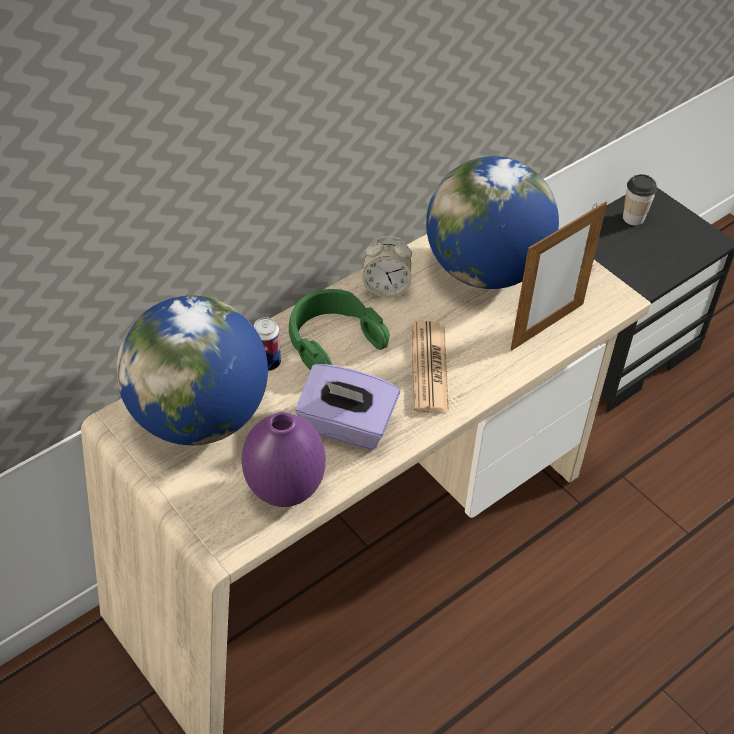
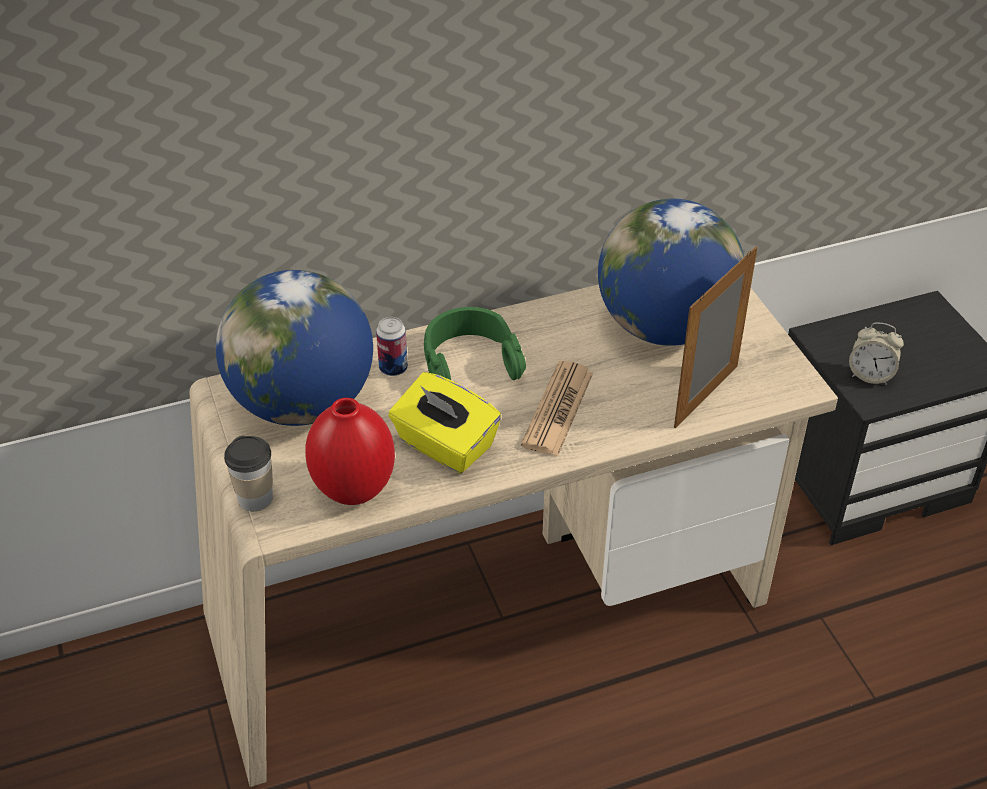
camera: 20 degrees right, 5 degrees down
purple vase [241,412,326,507] -> red vase [305,398,395,505]
purple tissue box [295,364,400,450] -> yellow tissue box [388,372,501,473]
alarm clock [362,236,412,298] -> alarm clock moved to [849,323,904,385]
picture frame [511,202,607,351] -> picture frame turned 150 degrees clockwise [674,247,758,429]
cup [623,174,657,225] -> cup moved to [224,436,273,511]

